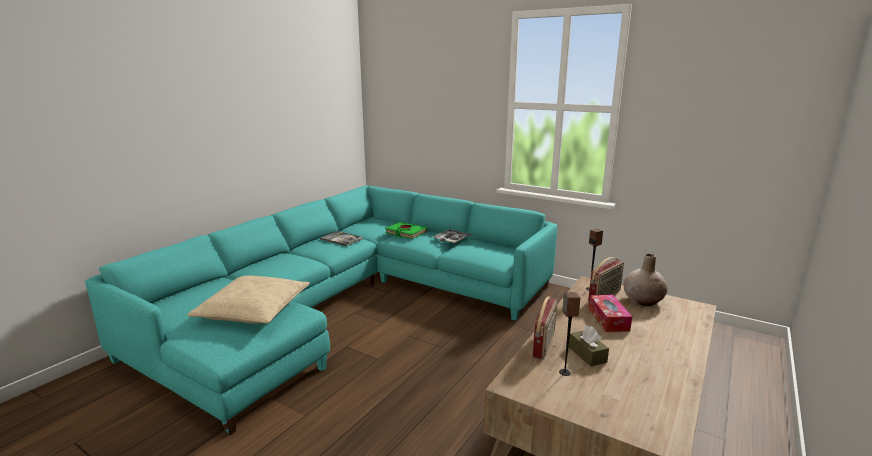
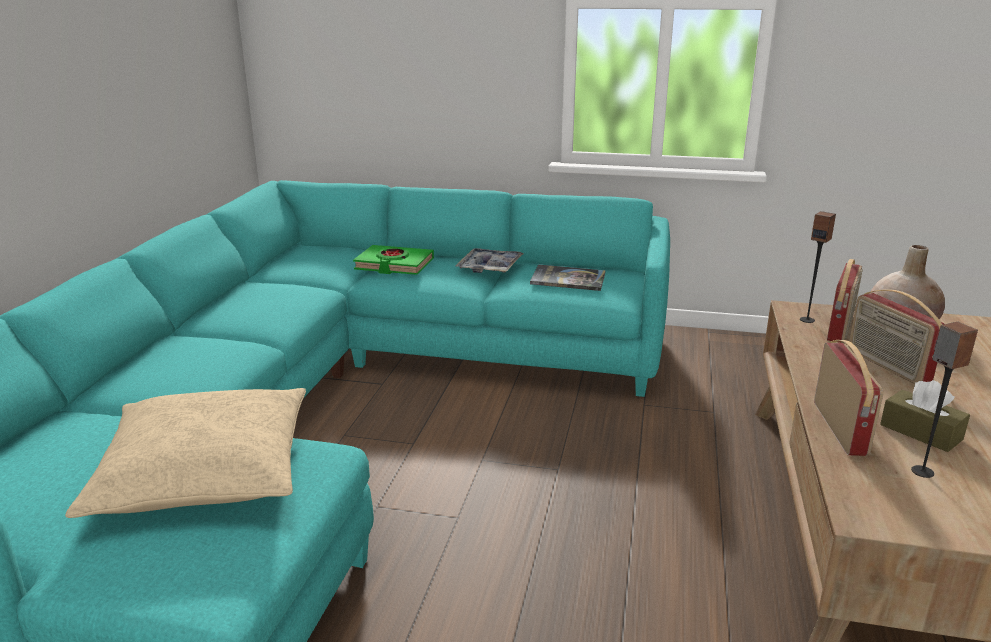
camera: 20 degrees left, 5 degrees up
book [320,231,363,246] -> book moved to [530,264,606,291]
tissue box [589,295,632,332] -> radio [848,289,944,384]

